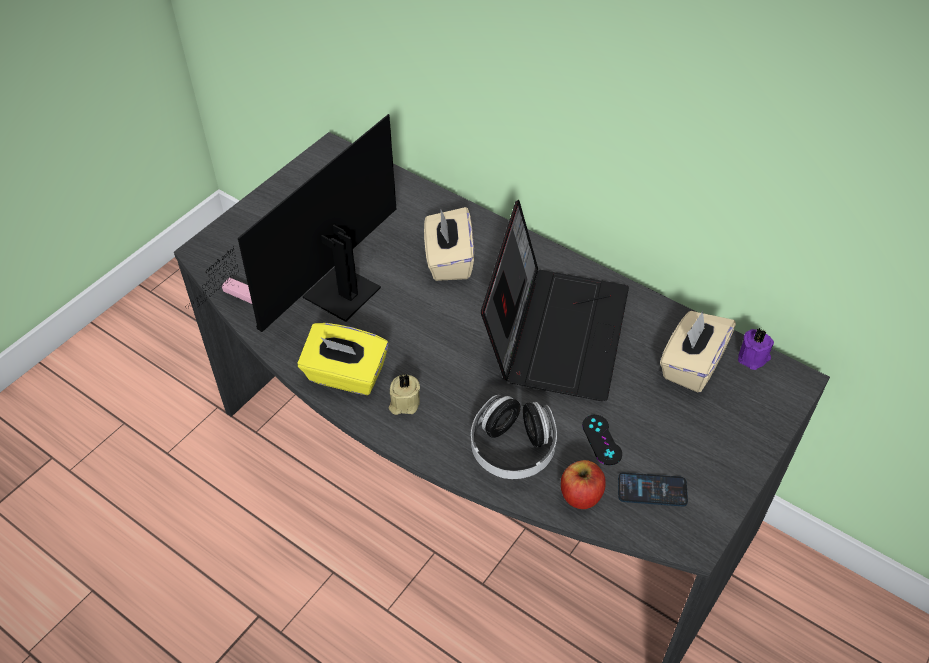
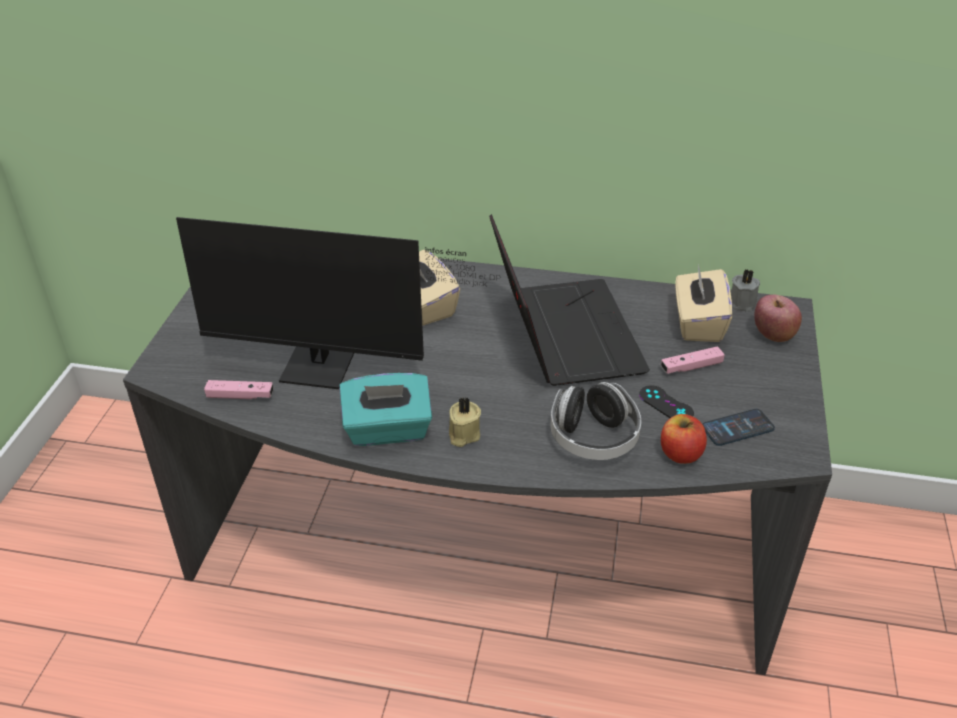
camera: 25 degrees left, 10 degrees down
monitor [185,114,396,332] -> monitor turned 90 degrees counterclockwise [176,217,499,389]
yellow tissue box [298,323,389,395] -> turquoise tissue box [339,373,432,446]
purple candle [738,328,774,370] -> grey candle [731,269,760,312]
none -> pink game controller [661,346,725,374]
none -> apple [754,295,802,342]

